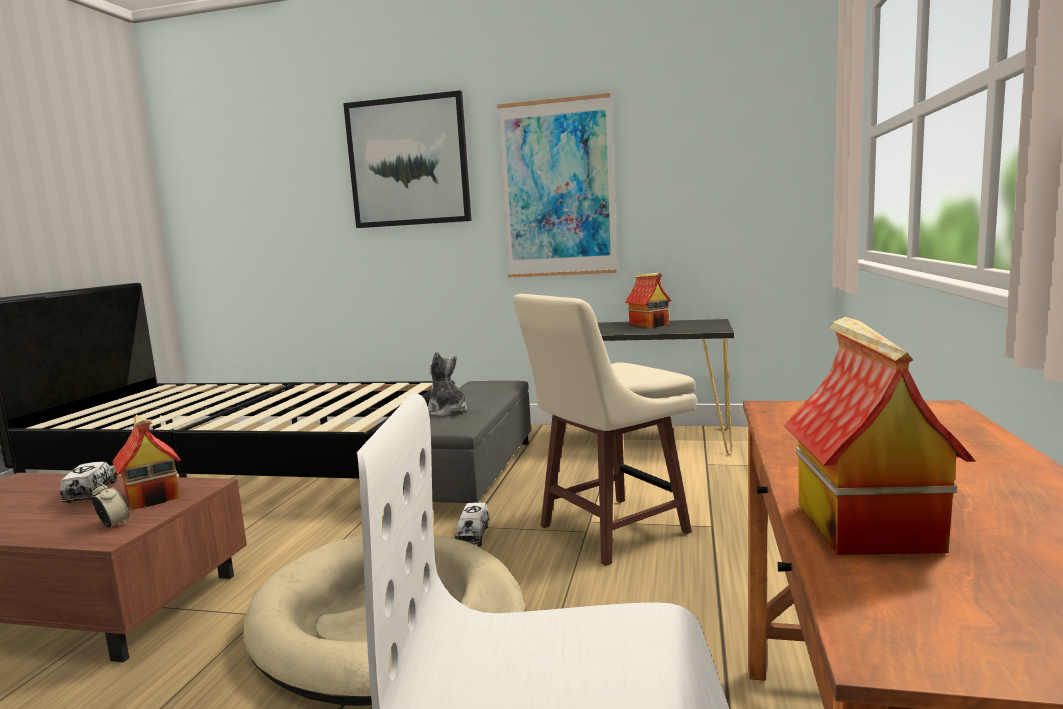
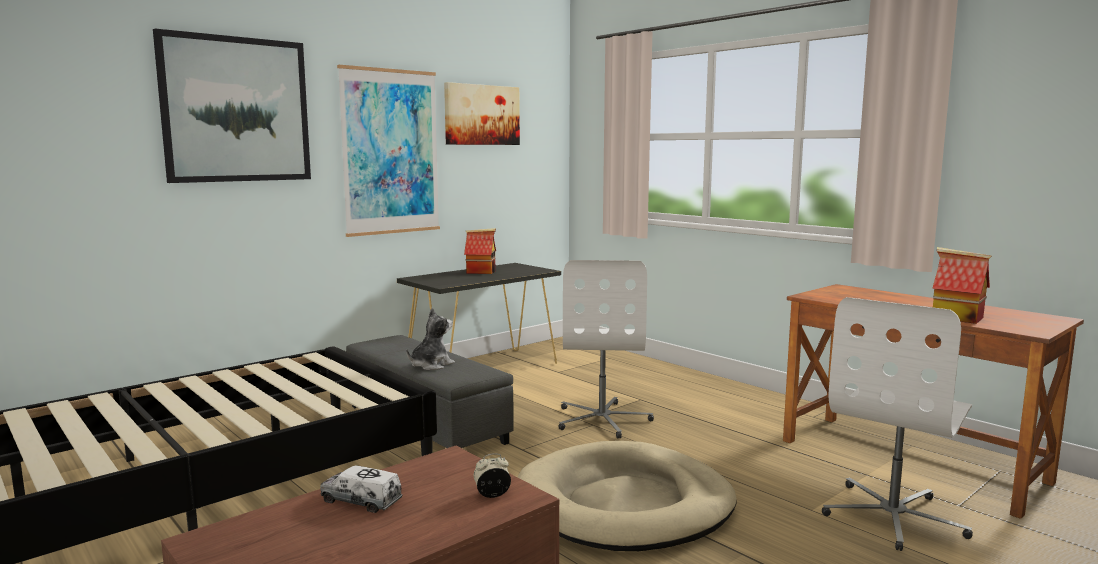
camera: 55 degrees left, 0 degrees up
toy house [112,415,182,510] -> none
plush toy [427,351,467,416] -> plush toy turned 135 degrees clockwise [406,308,455,370]
toy truck [455,502,489,546] -> none
beige stool [513,294,697,566] -> white office chair [558,260,654,438]
none -> picture [444,82,520,145]

